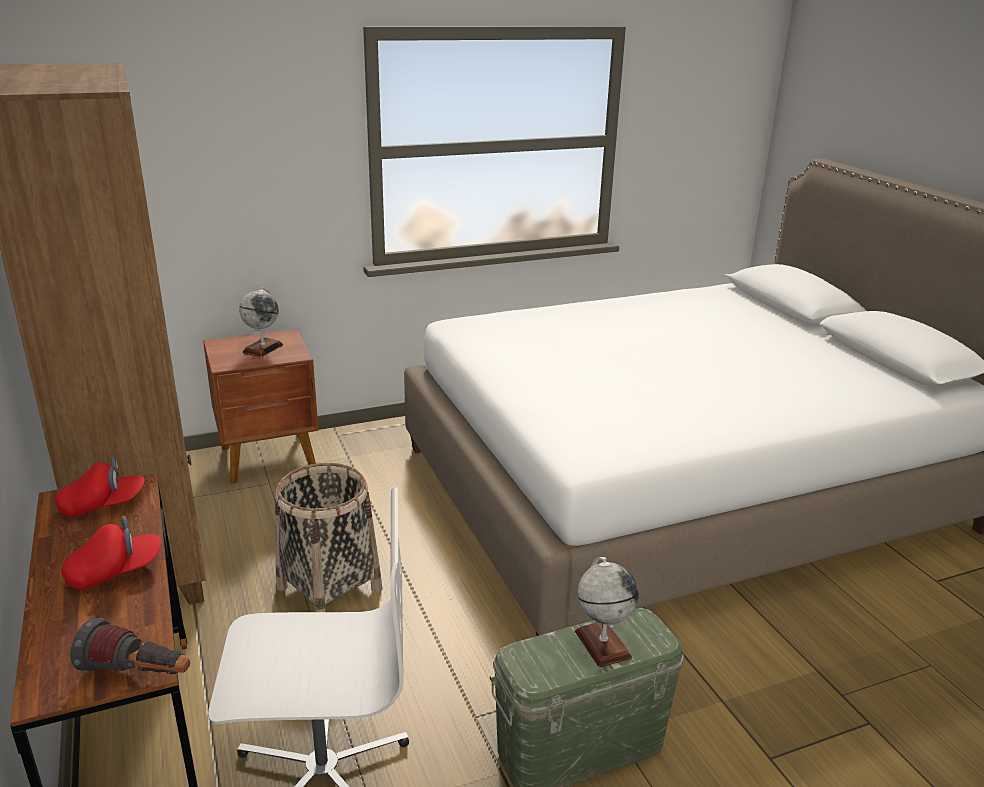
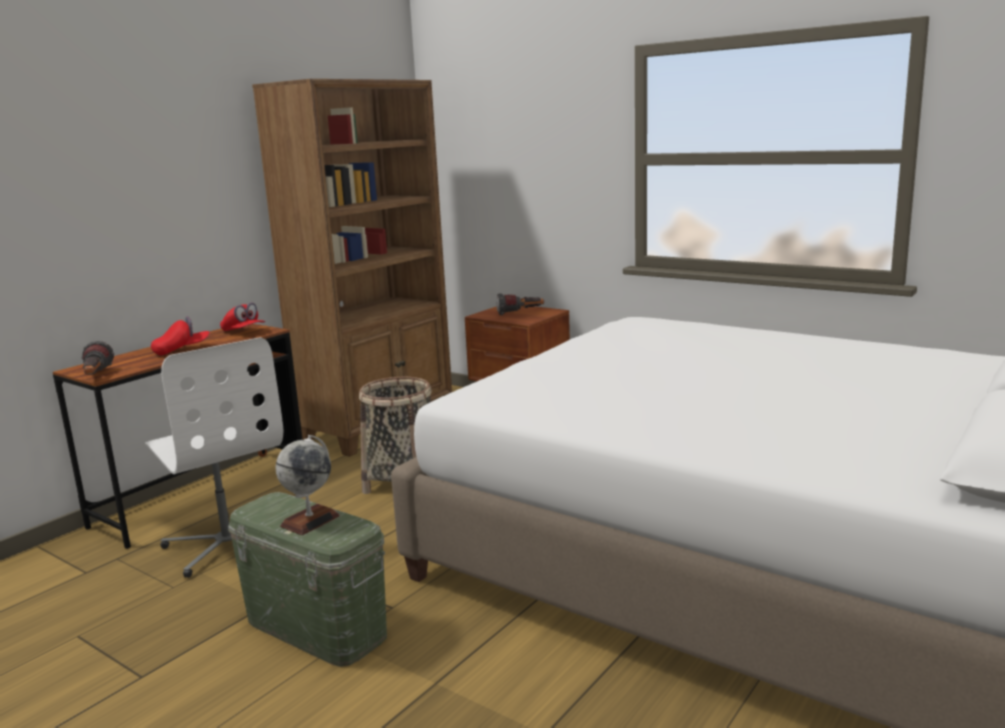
camera: 60 degrees right, 10 degrees down
red cap [62,516,161,590] -> red cap turned 60 degrees counterclockwise [151,316,210,355]
globe [239,287,283,357] -> flashlight [496,293,544,315]

